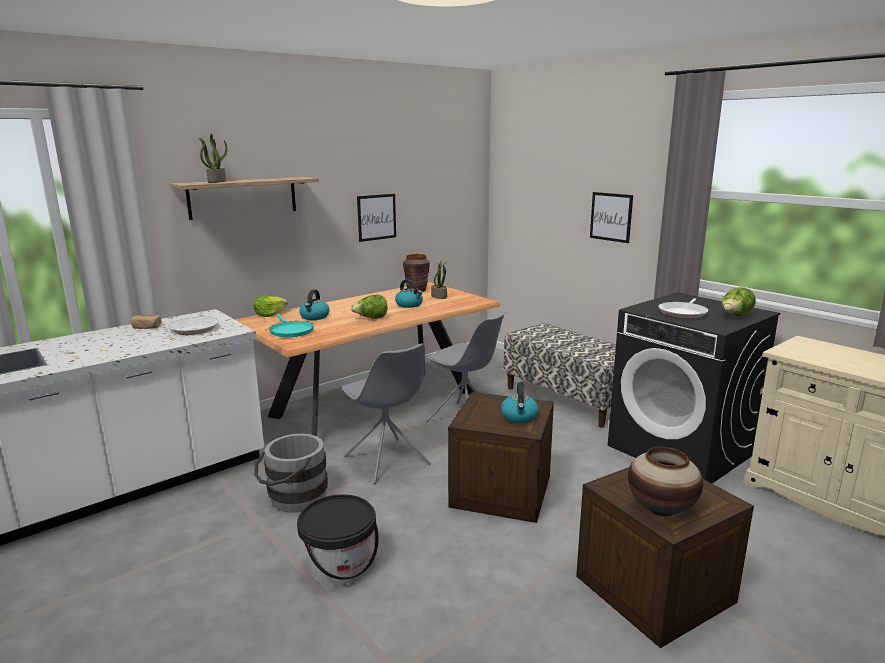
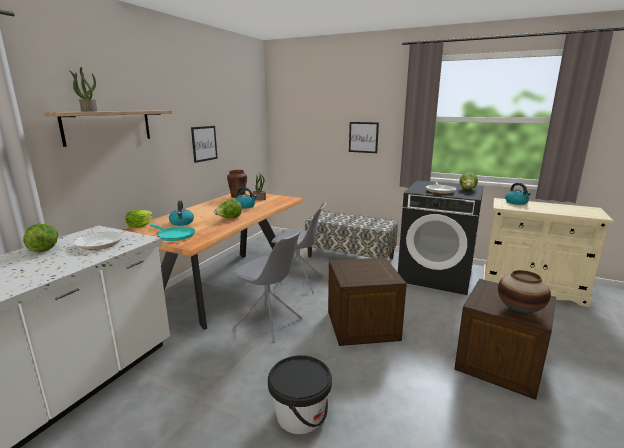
camera: 25 degrees left, 0 degrees up
bread [131,315,161,329] -> lettuce [23,224,58,252]
grey bucket [254,433,328,513] -> none
kettle [501,382,539,423] -> kettle moved to [505,183,531,205]

